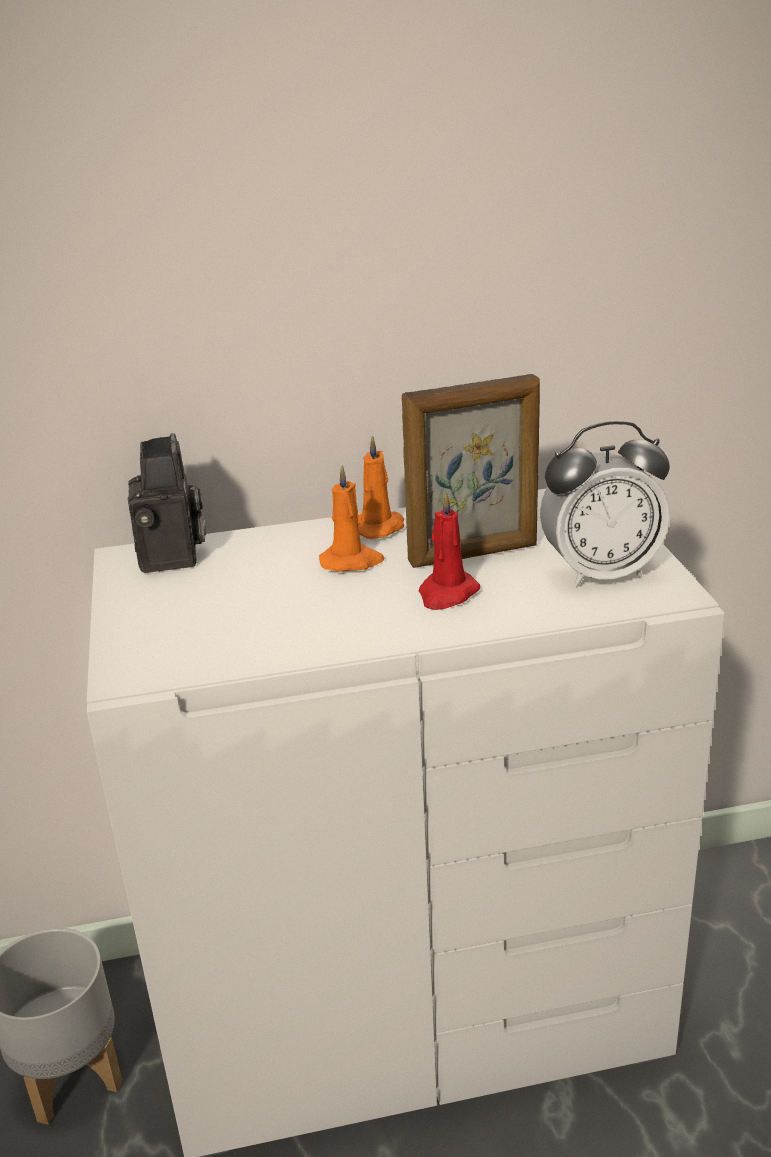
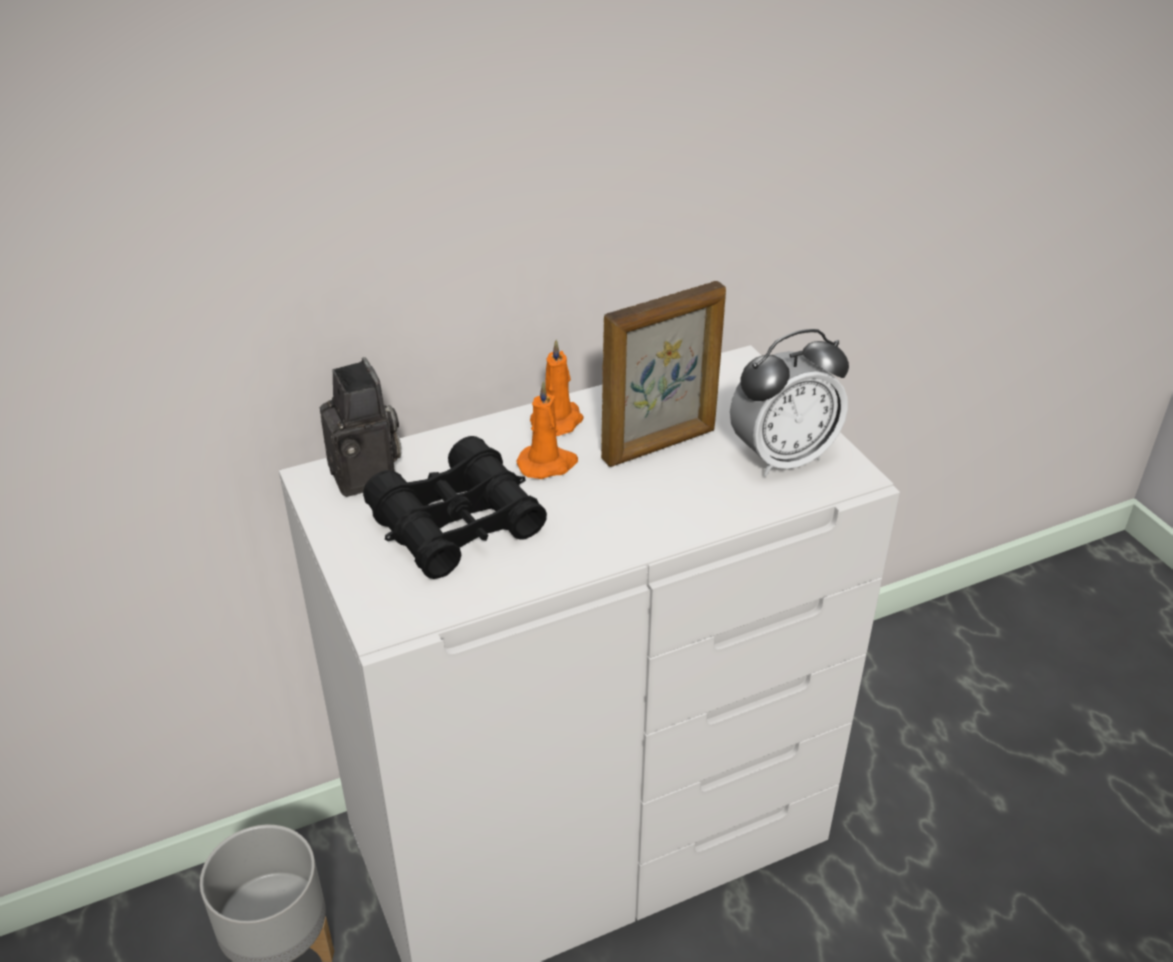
camera: 15 degrees left, 10 degrees up
red candle [419,492,480,610] -> none
none -> black binoculars [363,436,547,579]

